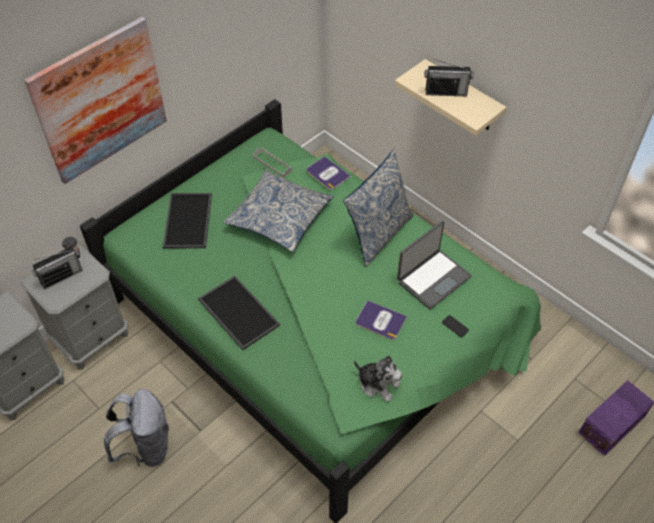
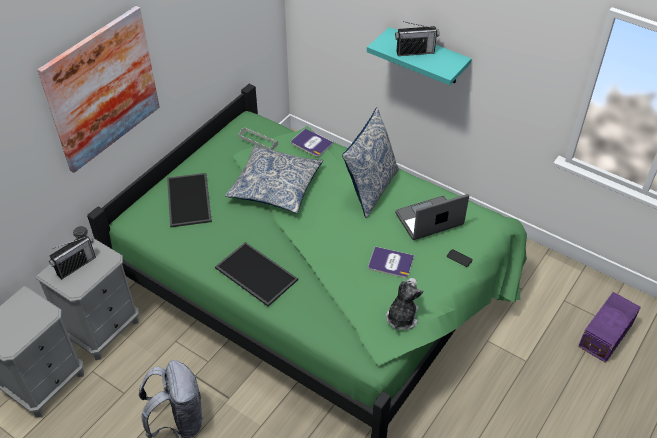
camera: 10 degrees left, 5 degrees down
plush toy [354,355,402,402] -> plush toy turned 90 degrees counterclockwise [386,278,423,330]
beige shelf [395,59,507,136] -> turquoise shelf [367,27,472,85]
laptop [397,221,472,309] -> laptop turned 150 degrees counterclockwise [395,194,469,240]

